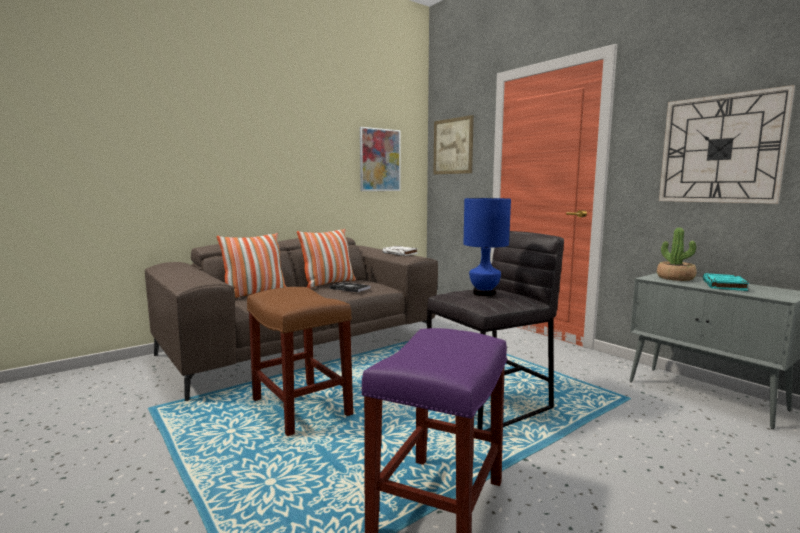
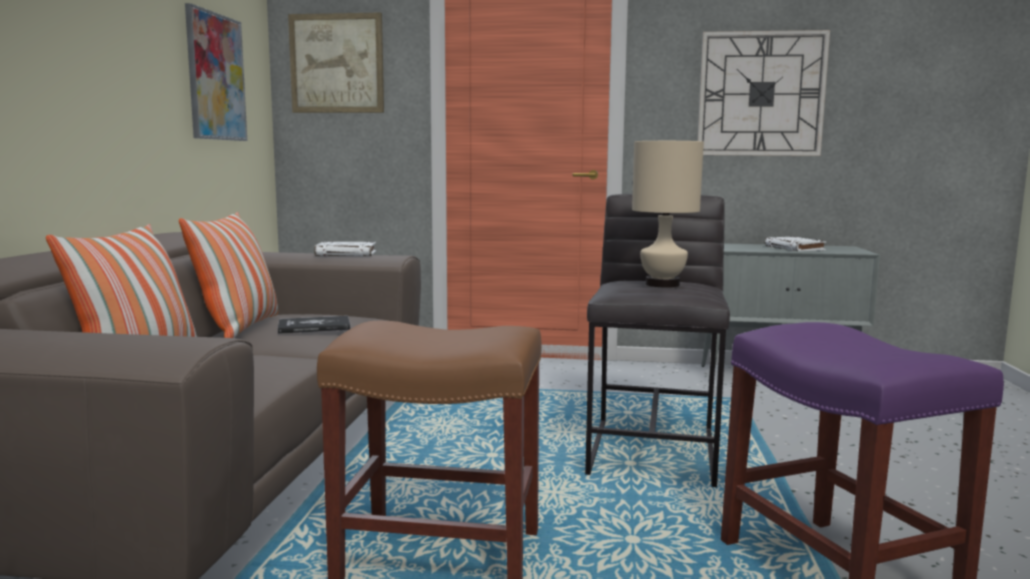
camera: 45 degrees left, 0 degrees up
blue table lamp [464,198,511,296] -> beige table lamp [632,141,704,288]
potted plant [657,228,696,281] -> none
turquoise book [703,273,749,291] -> white book [765,237,826,251]

